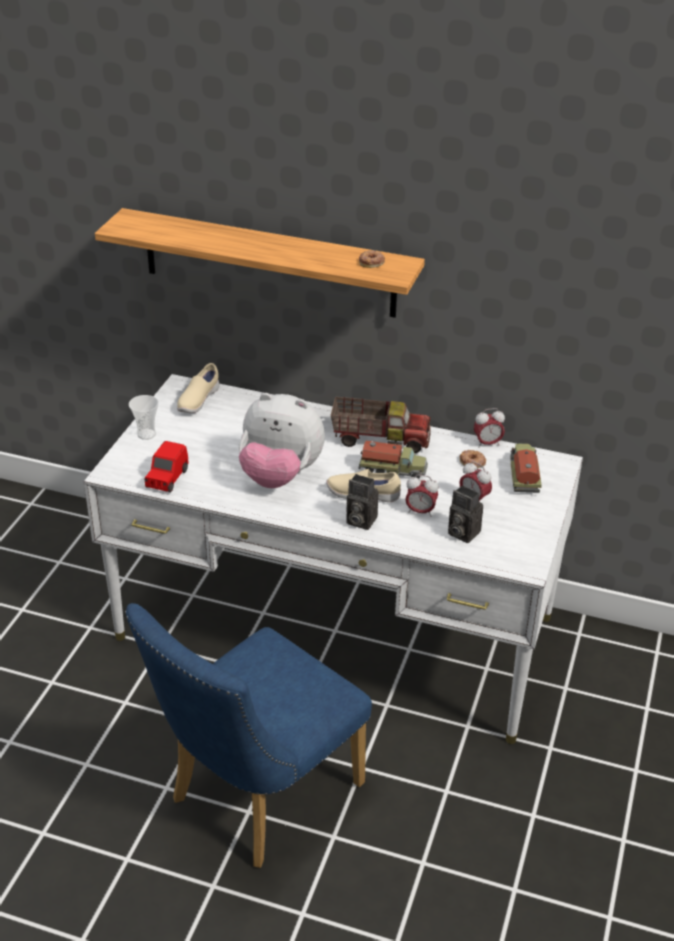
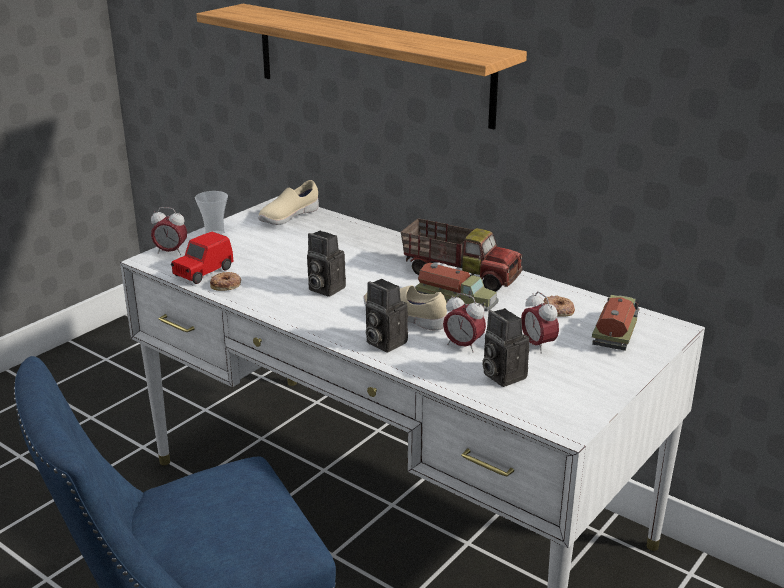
camera: 20 degrees right, 10 degrees down
plush toy [239,393,325,488] -> camera [307,231,346,297]
donut [359,250,385,268] -> donut moved to [210,272,241,291]
alarm clock [474,408,505,447] -> alarm clock moved to [151,207,187,255]

